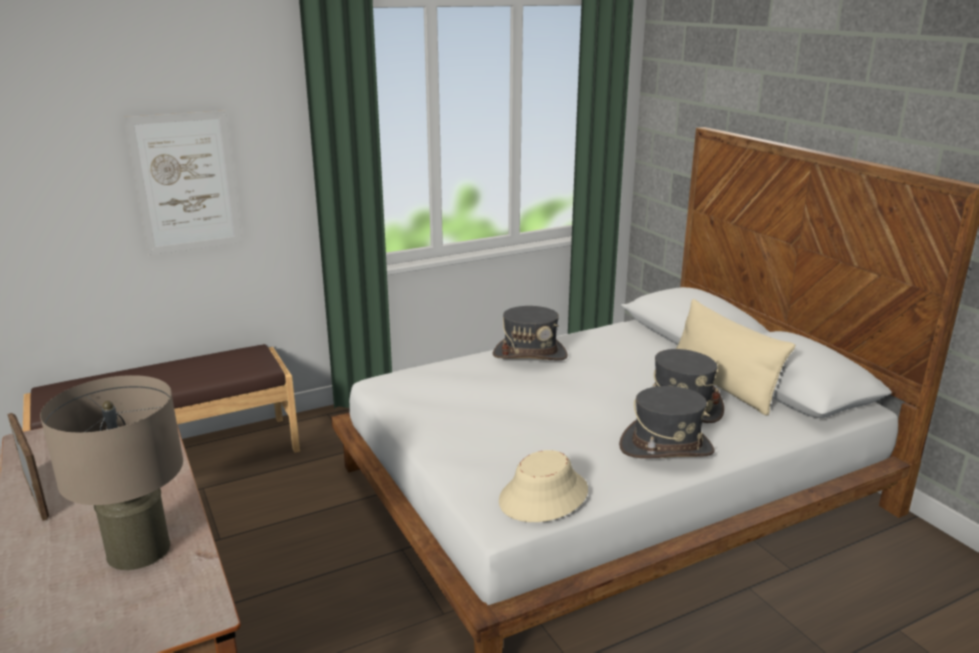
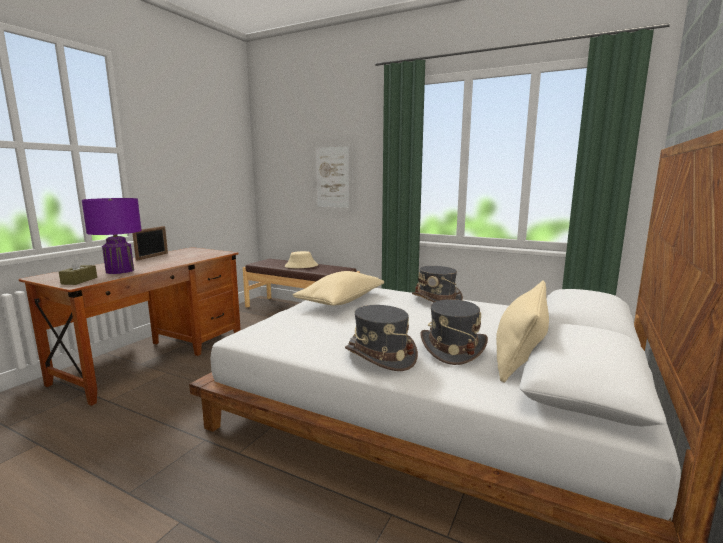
camera: 55 degrees right, 10 degrees down
beige table lamp [40,375,183,570] -> purple table lamp [82,198,142,274]
beige hat [499,450,588,522] -> beige hat moved to [285,251,318,268]
none -> brown tissue box [59,256,97,285]
none -> beige pillow [293,271,384,306]

